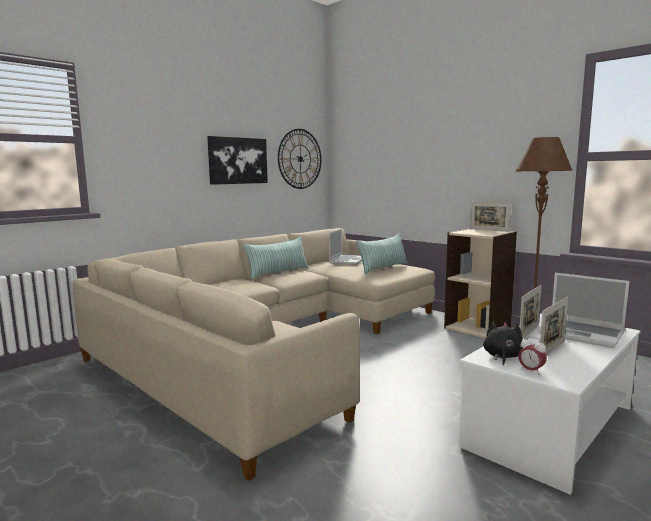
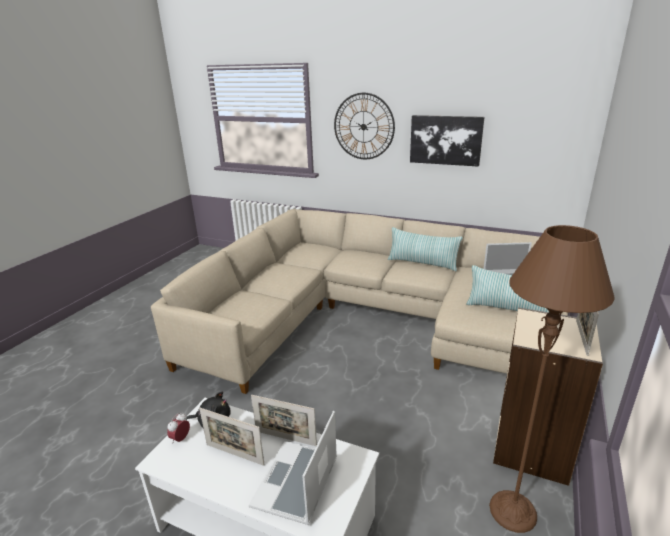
camera: 70 degrees right, 15 degrees up
wall clock [278,129,321,189] -> wall clock moved to [334,93,395,159]

